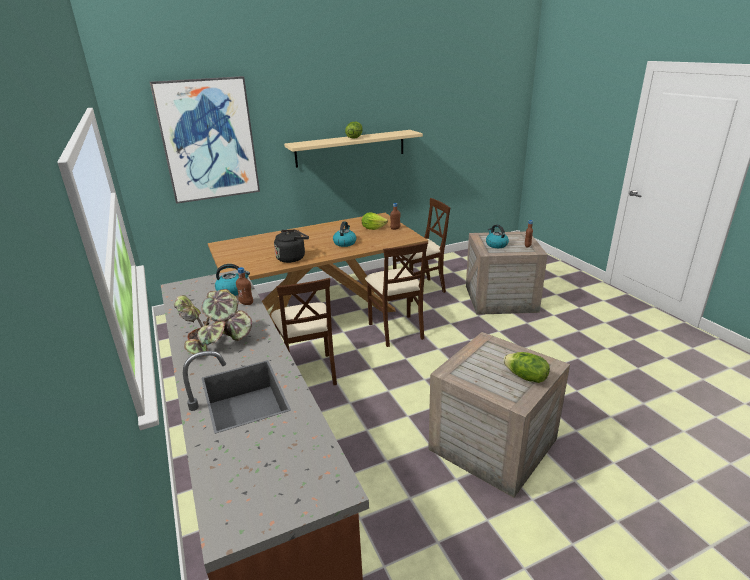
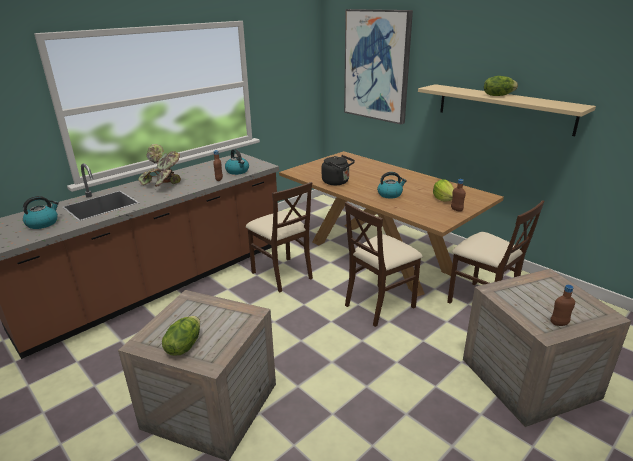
camera: 70 degrees right, 0 degrees up
beige chair [271,278,337,385] -> beige chair turned 90 degrees counterclockwise [246,182,313,292]
kettle [486,224,509,248] -> kettle moved to [23,196,59,229]

